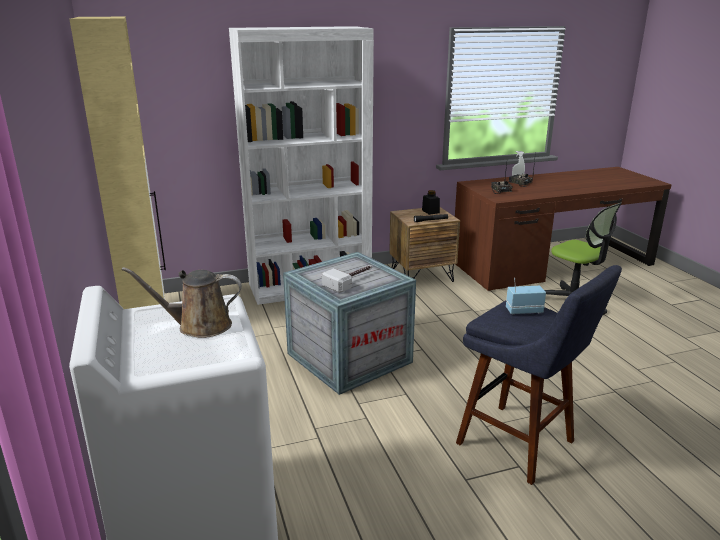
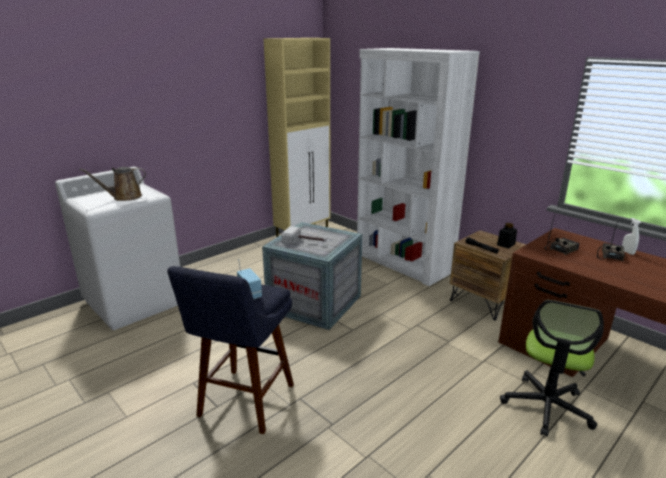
camera: 65 degrees right, 0 degrees up
brown watering can [122,267,242,338] -> brown watering can turned 90 degrees counterclockwise [79,167,146,201]

